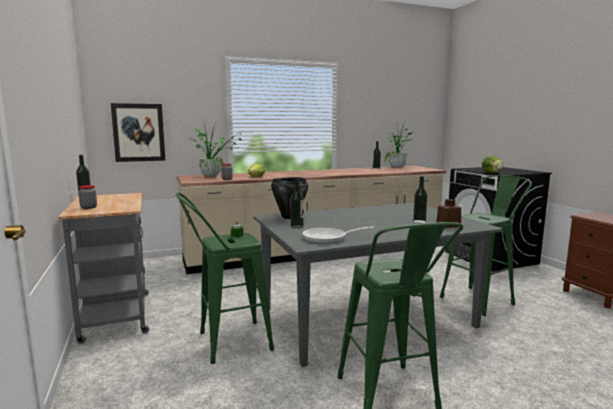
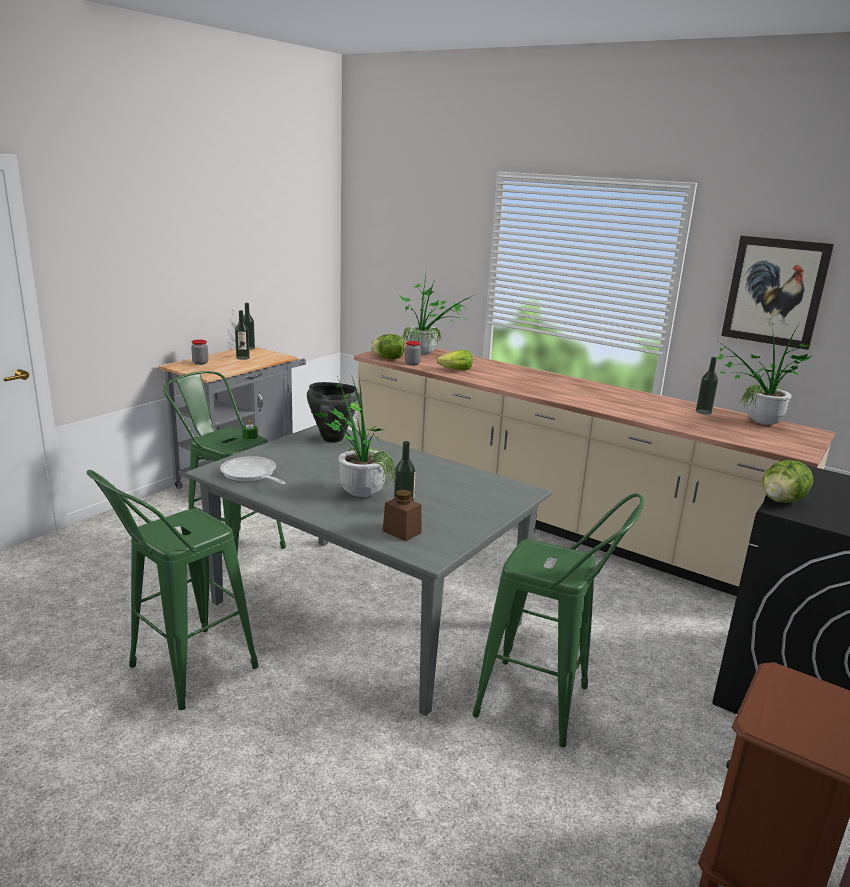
camera: 55 degrees right, 10 degrees up
picture [111,103,165,162] -> picture moved to [721,236,834,350]
bottle [290,179,304,229] -> bottle moved to [235,310,250,360]
none -> potted plant [312,375,395,497]
none -> lettuce [371,334,405,359]

